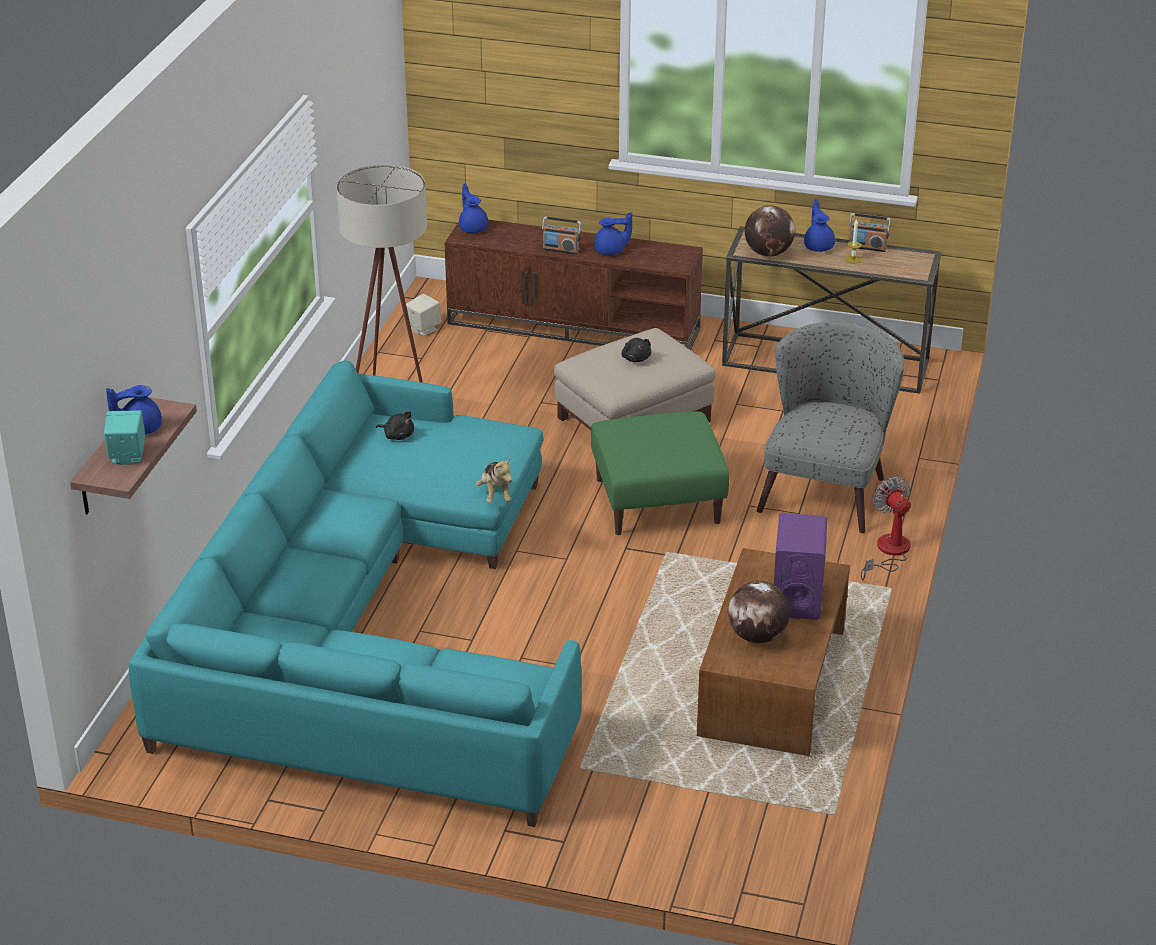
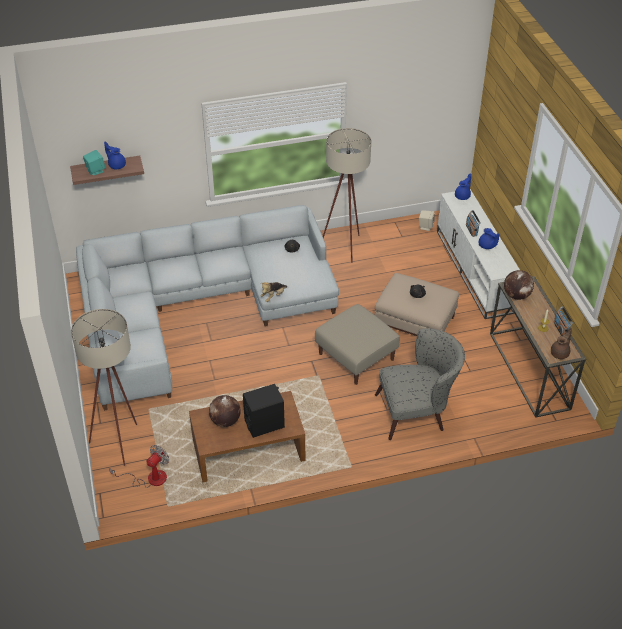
camera: 60 degrees right, 10 degrees up
turquoise sofa [129,360,581,827] -> grey sofa [76,205,339,411]
brown tv stand [445,220,703,350] -> white tv stand [437,189,520,319]
green ottoman [591,411,729,535] -> beige ottoman [315,304,400,385]
purple speaker [774,513,827,620] -> black speaker [243,384,285,438]
blue teapot [804,199,835,252] -> none
fan [861,477,911,580] -> fan moved to [109,445,169,488]
none -> beige floor lamp [71,309,137,466]
none -> brown teapot [551,328,572,359]

